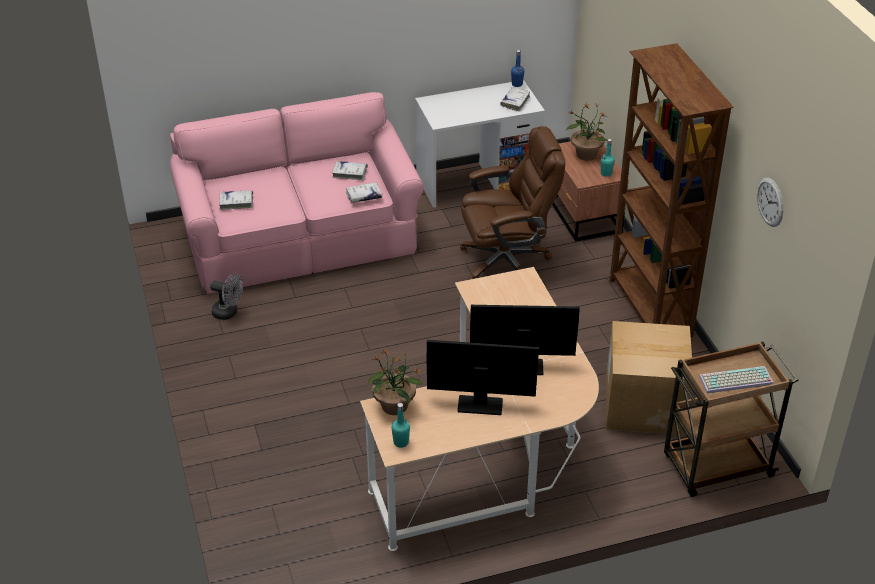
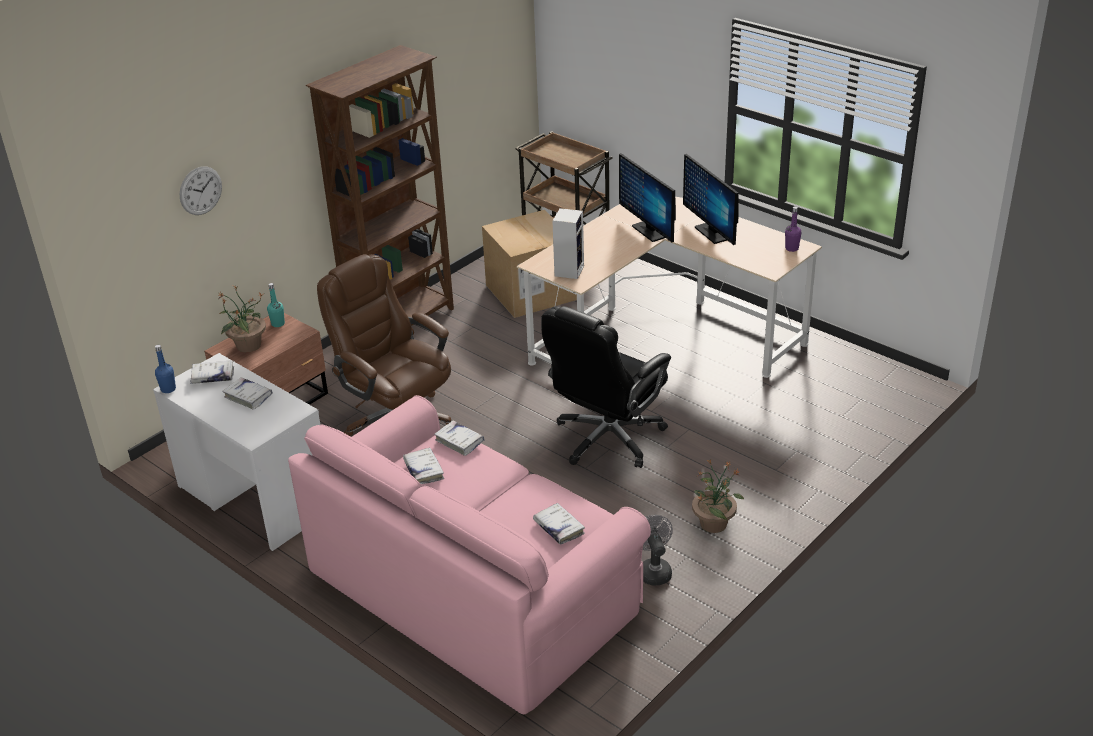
camera: 120 degrees left, 5 degrees down
potted plant [368,349,423,415] -> potted plant moved to [692,460,745,533]
turquoise bottle [391,403,410,448] -> purple bottle [785,206,802,252]
keyboard [699,366,773,393] -> none
wall clock [757,178,783,227] -> wall clock moved to [180,166,222,215]
none -> white book [222,377,273,410]
none -> black office chair [541,306,671,468]
none -> speaker [552,208,584,279]

